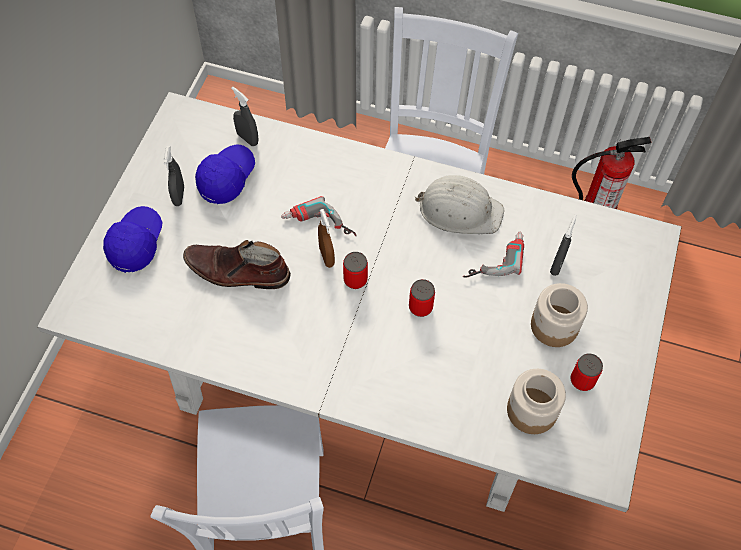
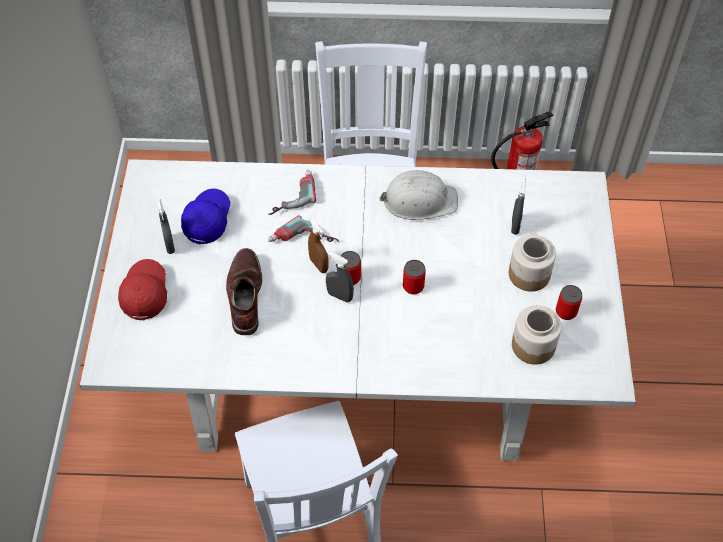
camera: 15 degrees left, 5 degrees down
blue cap [103,206,163,273] -> red cap [118,259,167,320]
brown boot [183,240,291,289] -> brown boot turned 90 degrees clockwise [226,248,262,335]
grey spray bottle [231,87,259,146] -> grey spray bottle moved to [326,252,354,303]
power drill [463,232,524,278] -> power drill moved to [268,170,316,215]

